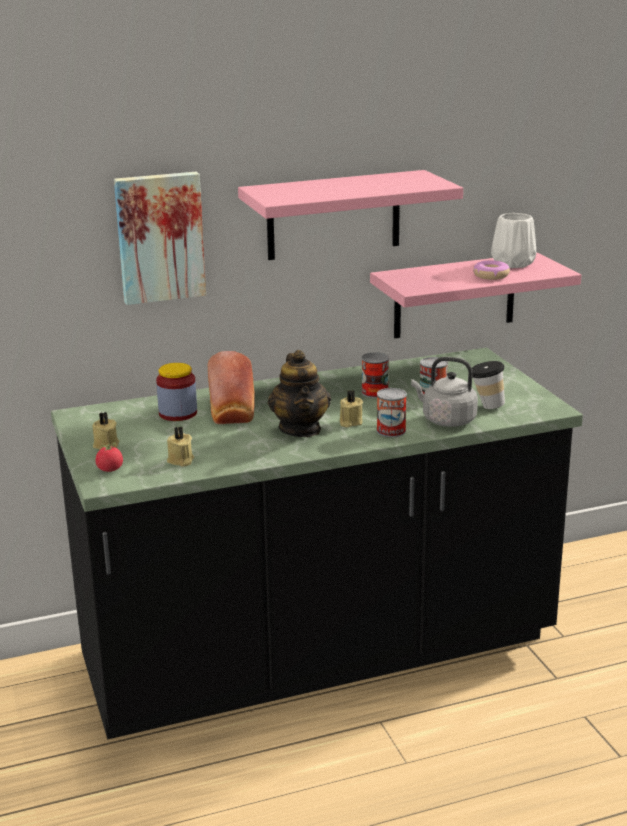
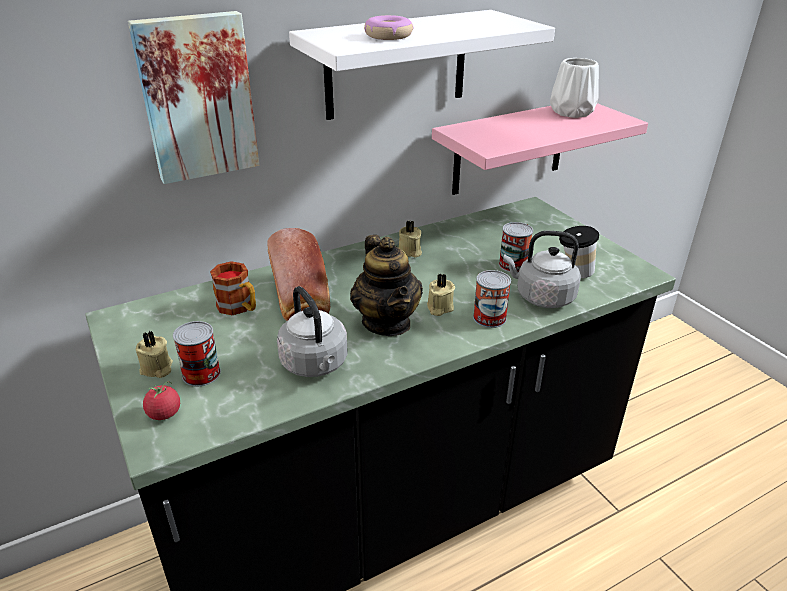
camera: 10 degrees left, 10 degrees up
jar [156,363,197,421] -> mug [210,261,256,315]
beige candle [167,427,194,467] -> beige candle moved to [399,221,422,257]
pink shelf [238,170,463,260] -> white shelf [289,10,555,120]
can [361,352,389,398] -> can moved to [173,321,221,386]
donut [473,260,510,280] -> donut moved to [364,15,413,40]
none -> grey kettle [277,286,347,377]

